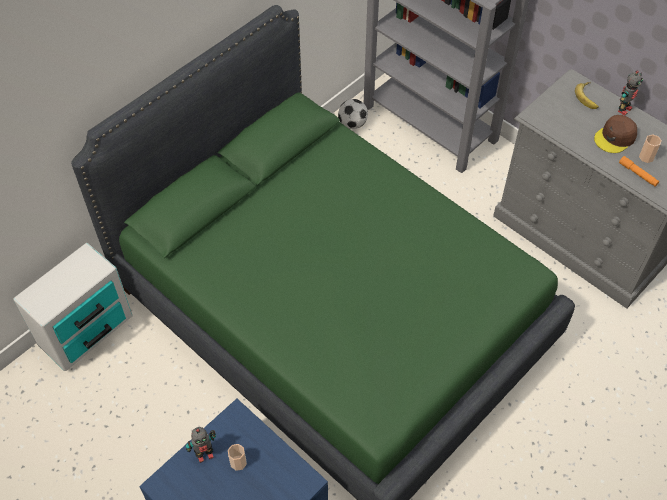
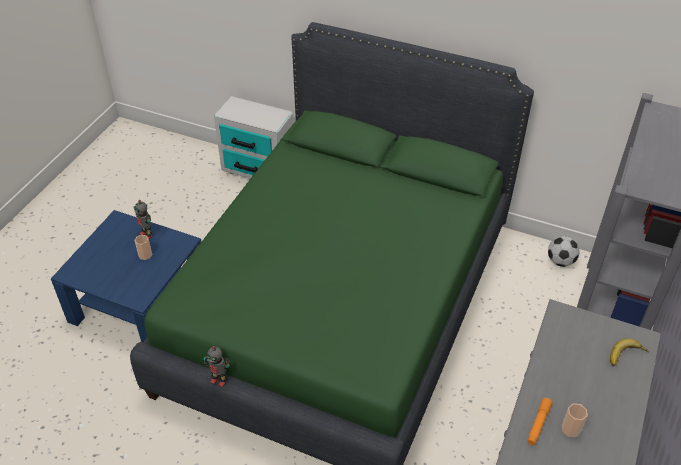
camera: 70 degrees right, 10 degrees down
brown cap [594,115,637,153] -> none
toy robot [618,71,643,116] -> toy robot moved to [203,346,230,388]

